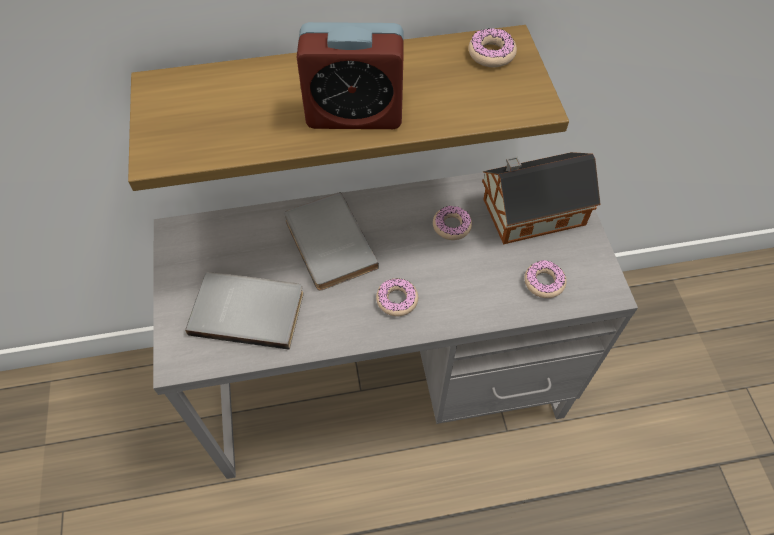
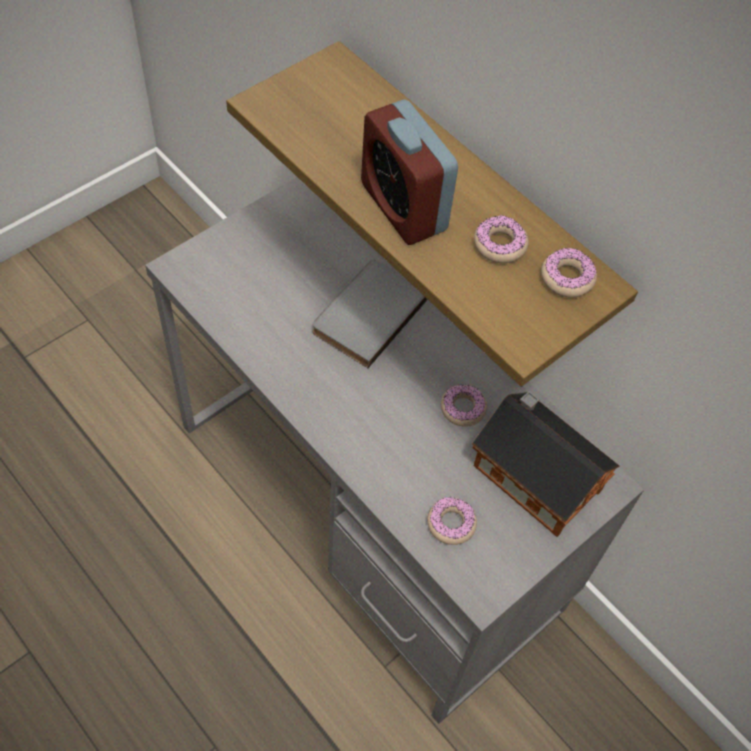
camera: 55 degrees right, 0 degrees up
grey book [185,272,304,350] -> none
donut [376,278,418,316] -> donut moved to [474,215,529,263]

